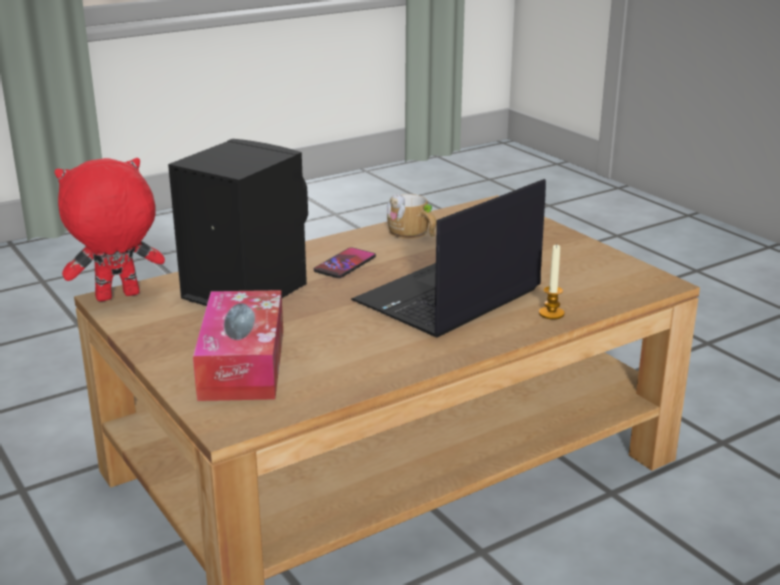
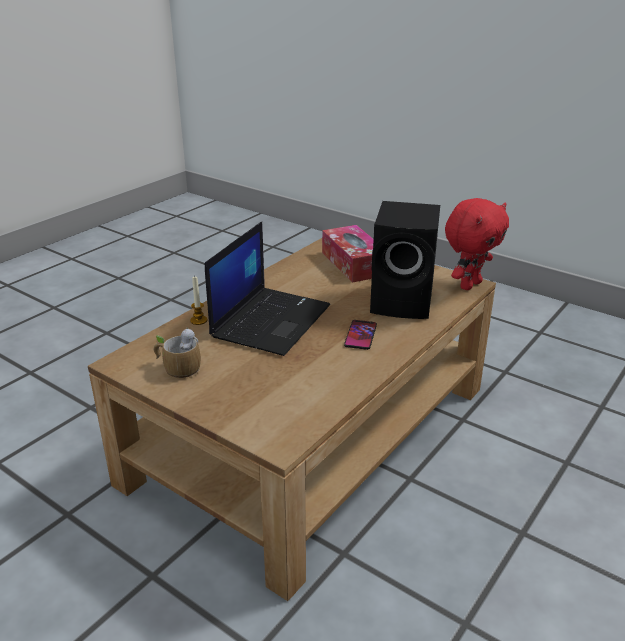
camera: 160 degrees right, 5 degrees up
mug [387,194,437,239] -> mug moved to [153,328,201,379]

